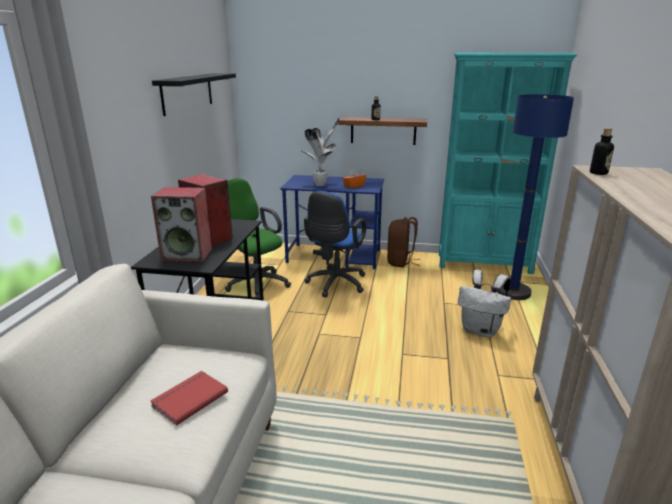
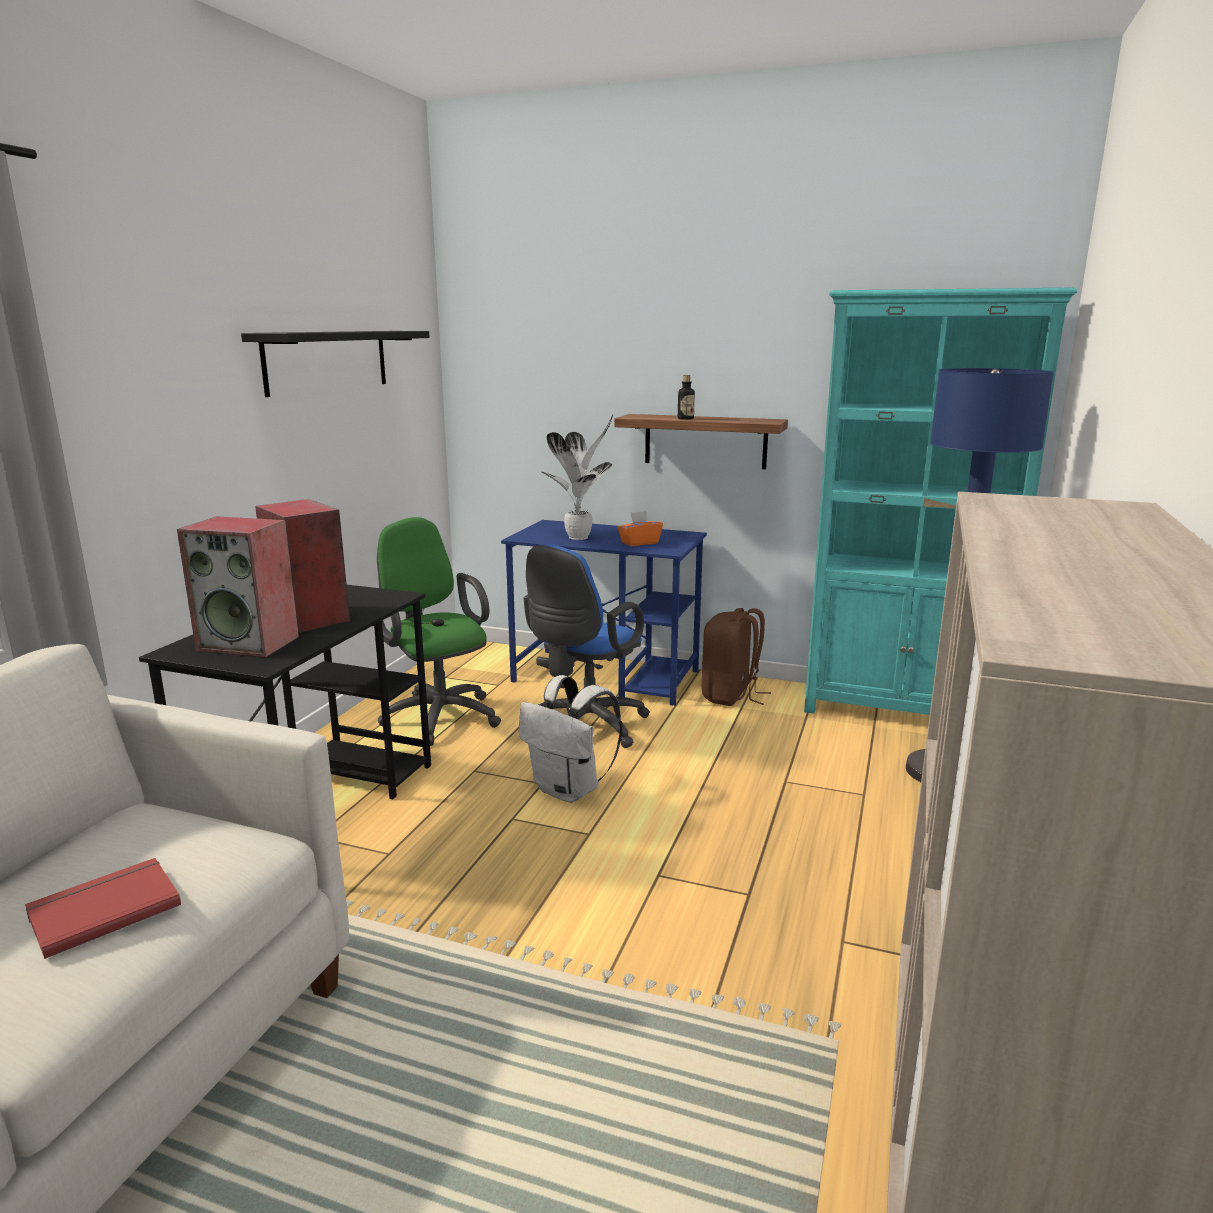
camera: 10 degrees right, 5 degrees down
white backpack [458,270,511,337] -> white backpack moved to [519,675,622,803]
bottle [590,128,614,175] -> none

